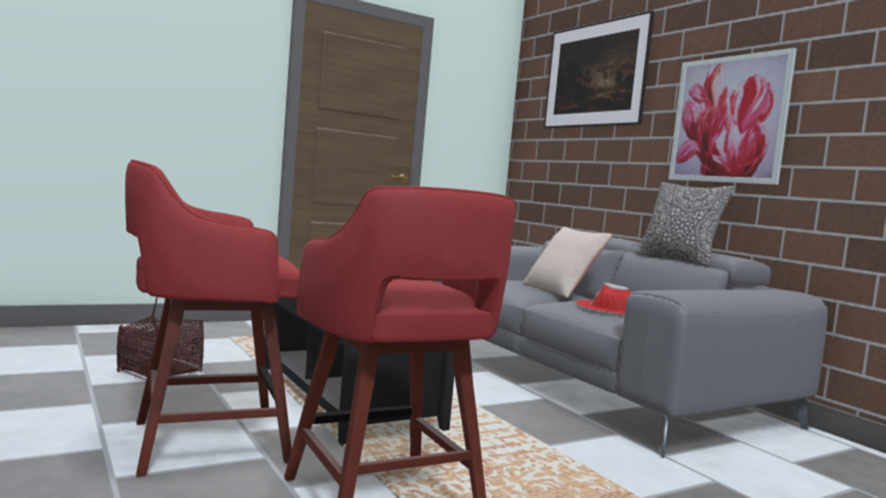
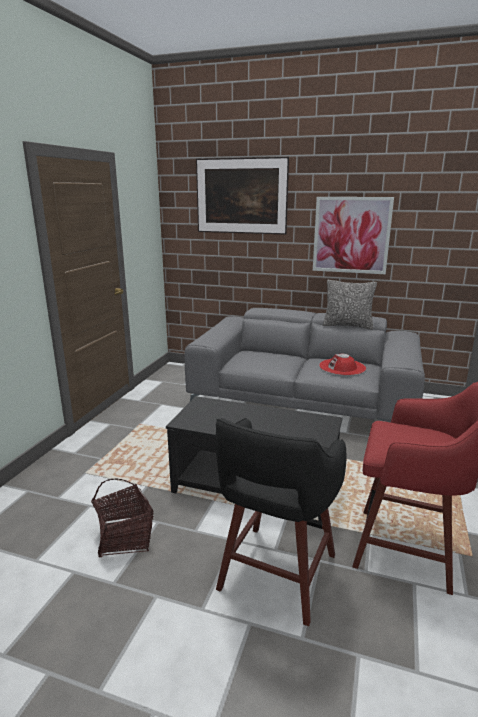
camera: 40 degrees left, 15 degrees up
red stool [125,159,300,477] -> black stool [216,418,347,626]
beige pillow [522,227,612,298] -> none

